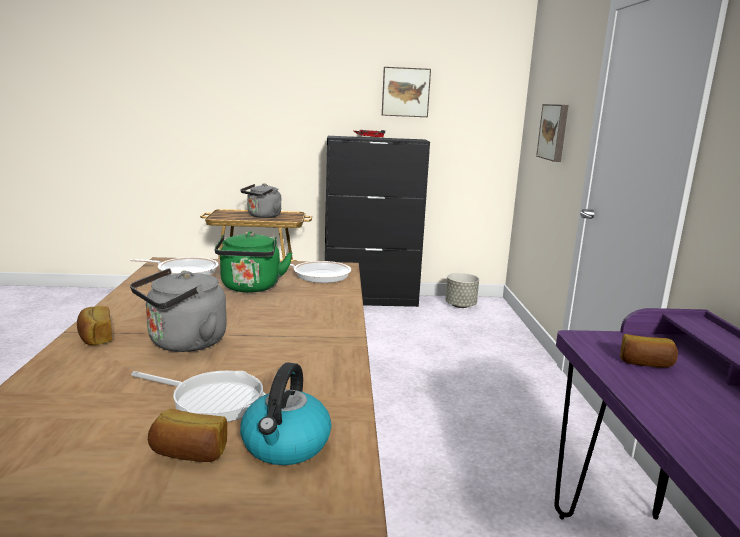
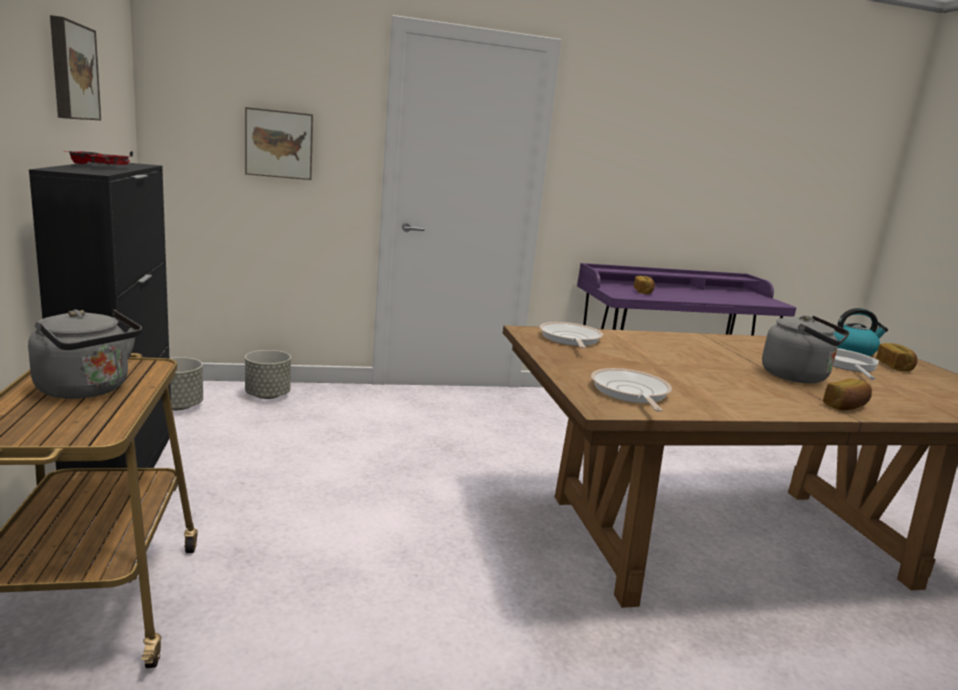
camera: 100 degrees left, 0 degrees up
green kettle [215,231,293,293] -> none
none -> grey planter [245,350,291,399]

